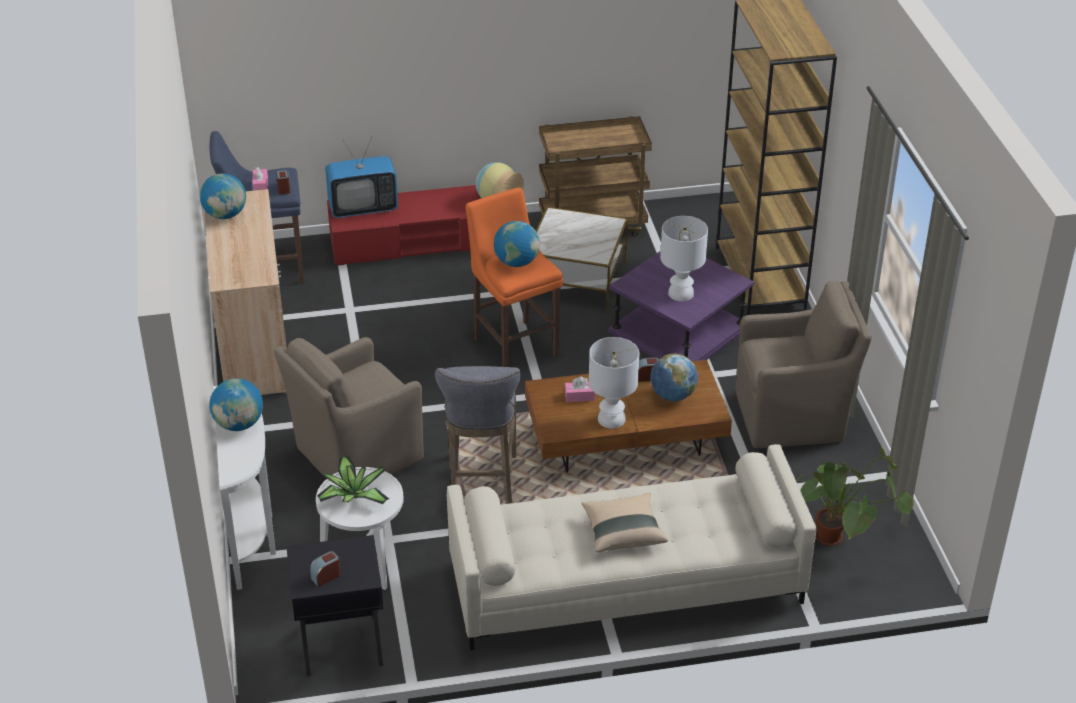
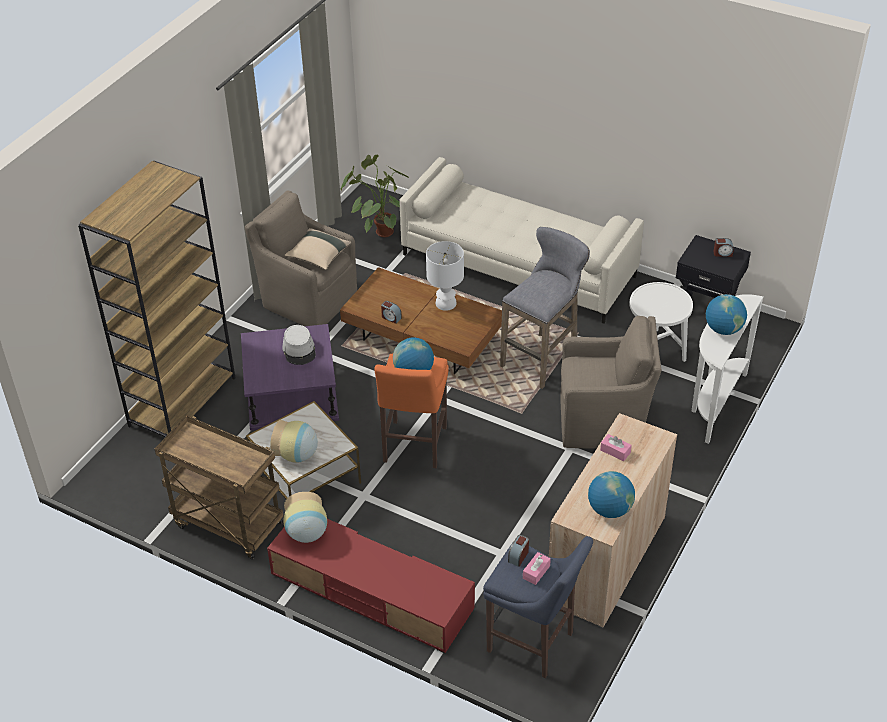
camera: 140 degrees left, 5 degrees up
potted plant [317,456,389,504] -> none
television [325,136,398,218] -> none
pink tissue box [565,377,595,402] -> pink tissue box moved to [600,434,632,461]
beige pillow [582,493,668,553] -> beige pillow moved to [284,228,351,270]
globe [650,354,698,401] -> none
white table lamp [660,216,708,301] -> grey hat [282,325,316,365]
none -> vase [270,420,318,463]

